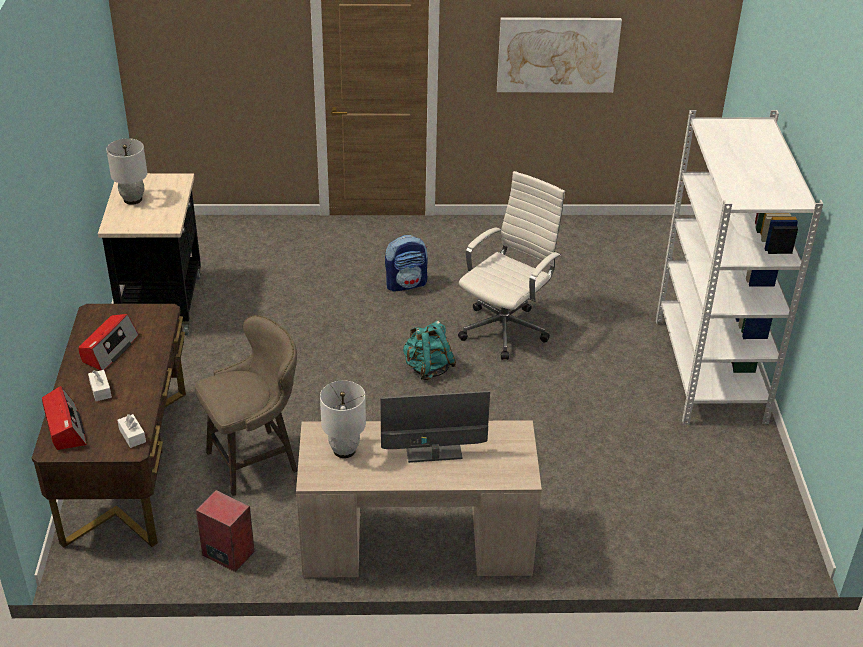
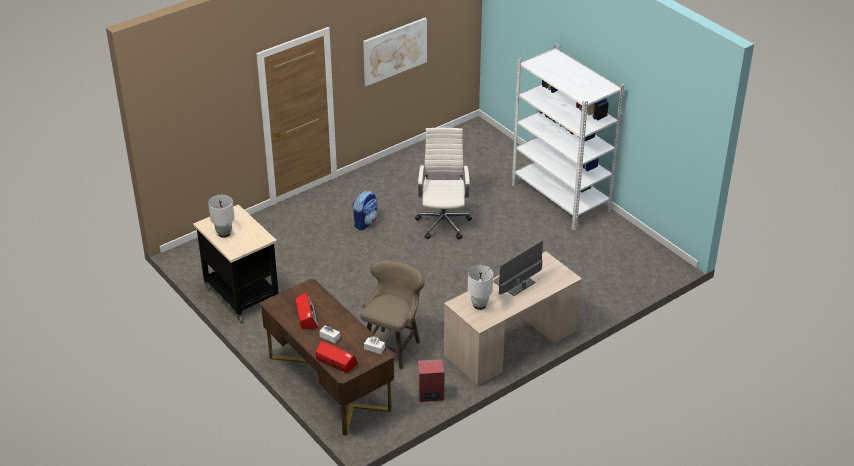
camera: 35 degrees left, 0 degrees up
turquoise backpack [403,321,456,380] -> none

